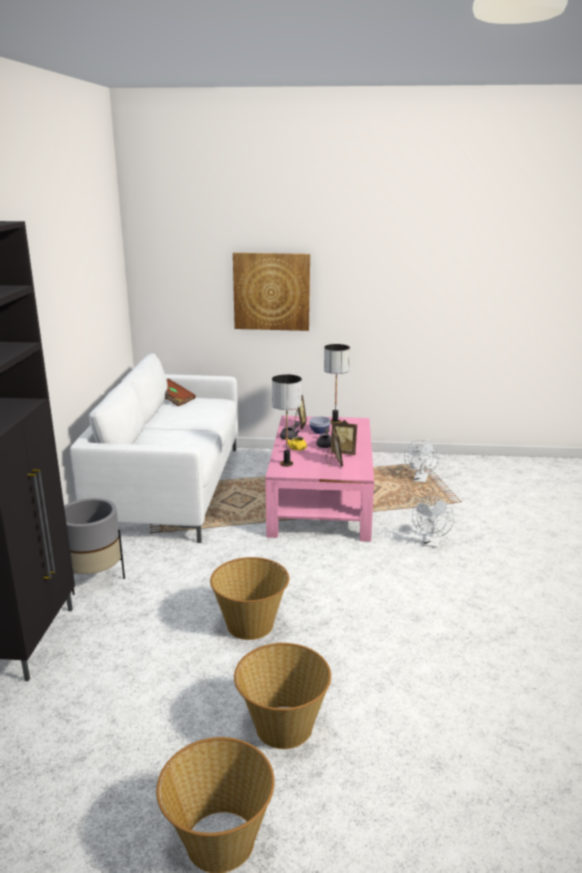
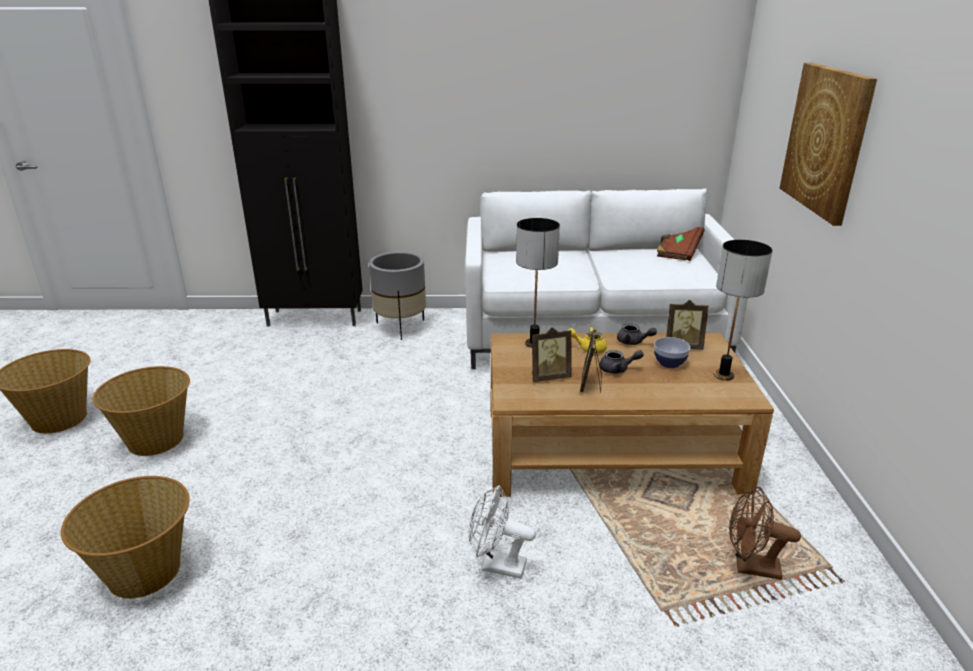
camera: 85 degrees right, 5 degrees up
basket [210,557,289,640] -> basket moved to [61,476,190,599]
pink coffee table [265,416,374,542] -> brown coffee table [491,333,774,497]
white fan [404,440,439,483] -> brown fan [729,487,801,580]

